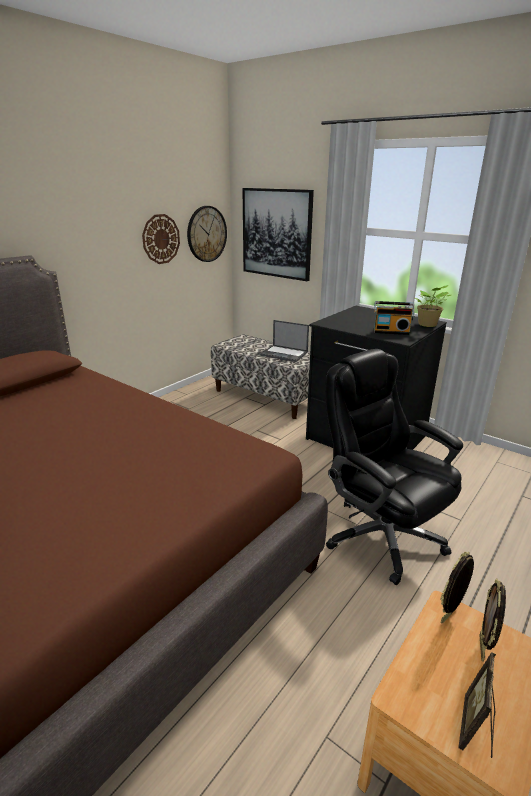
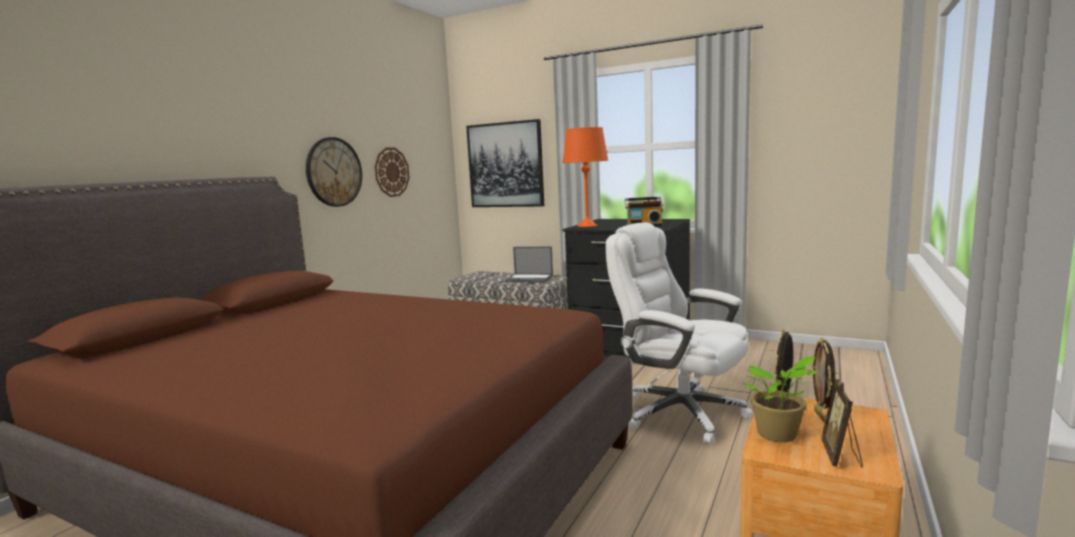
camera: 10 degrees left, 15 degrees down
wall clock [187,206,227,262] -> wall clock moved to [306,137,362,207]
black office chair [325,349,463,585] -> white office chair [606,222,753,445]
potted plant [415,285,451,327] -> potted plant moved to [743,356,817,442]
none -> orange table lamp [563,127,608,227]

